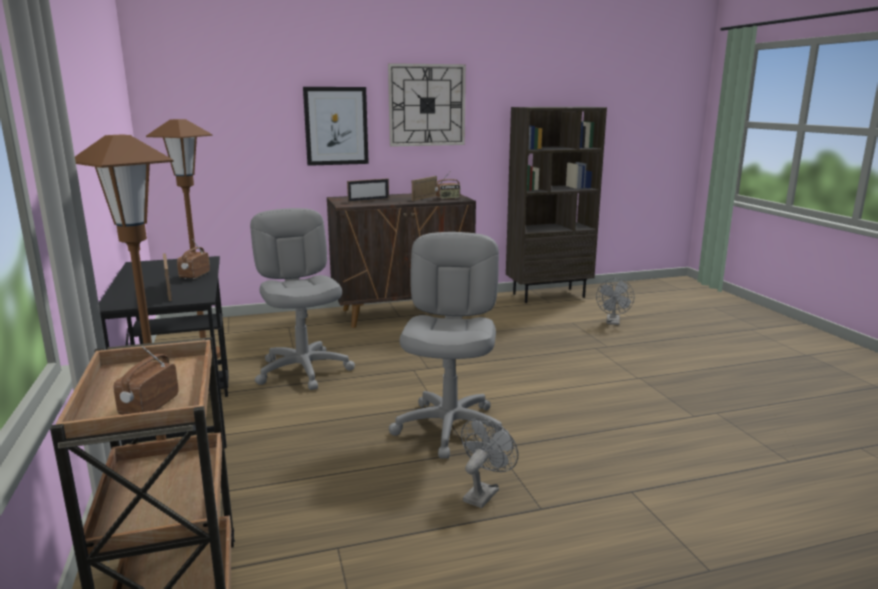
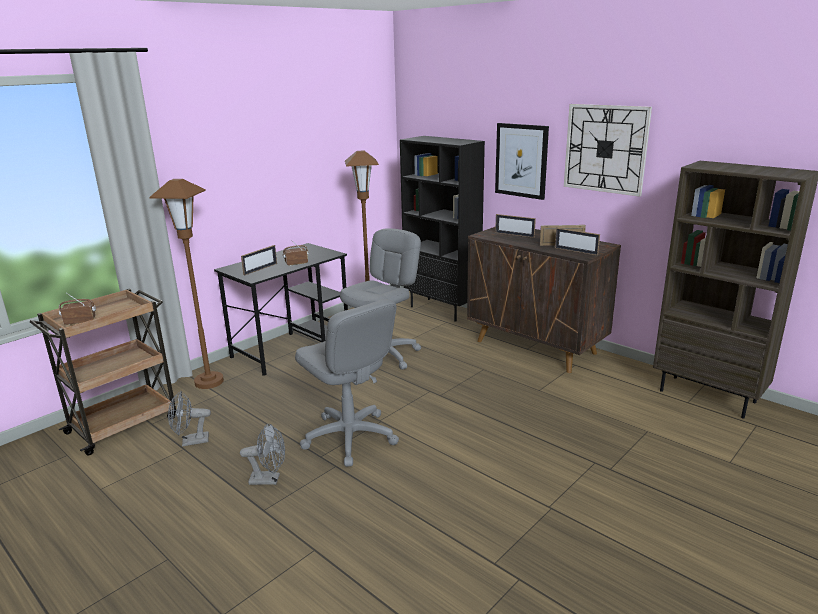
camera: 60 degrees right, 5 degrees up
grey office chair [389,232,509,459] -> grey office chair turned 75 degrees clockwise [295,299,399,467]
radio [435,172,461,200] -> picture frame [555,228,600,256]
grey fan [596,278,634,325] -> grey fan moved to [168,391,211,447]
none -> black bookcase [400,136,485,322]

